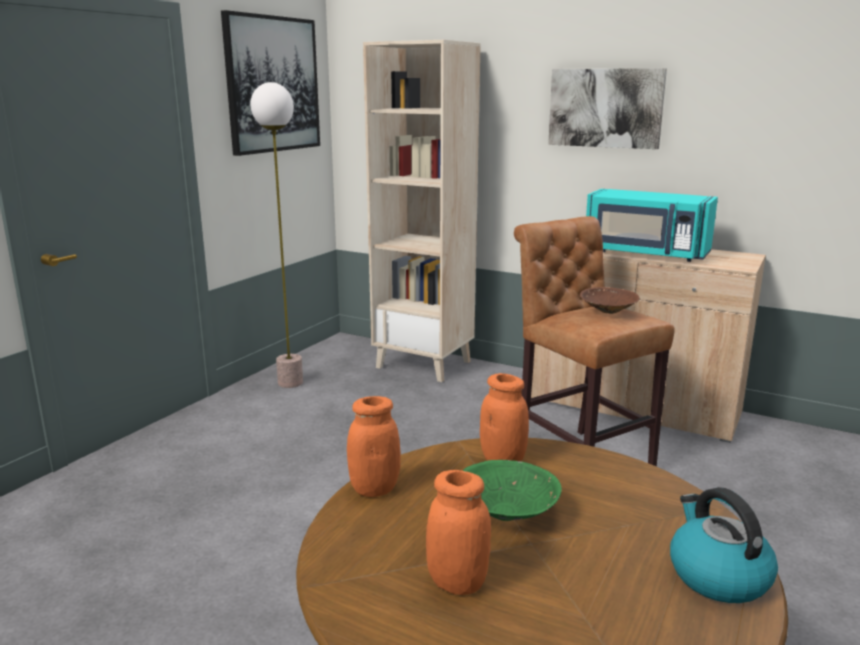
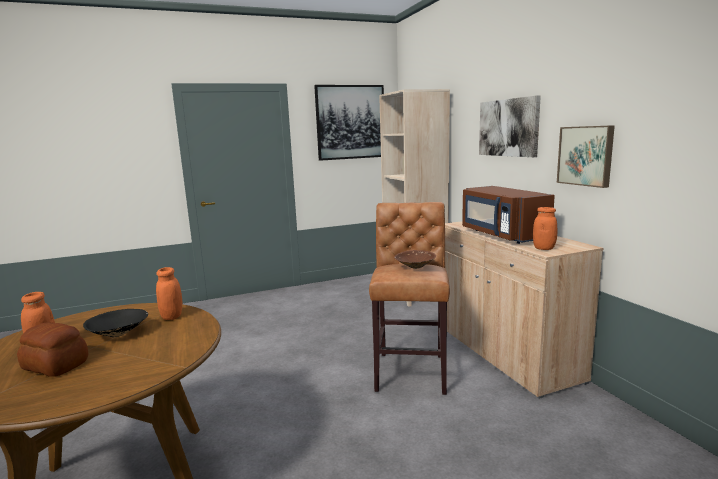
camera: 40 degrees right, 5 degrees down
floor lamp [250,82,303,388] -> none
orange jar [347,396,401,497] -> orange jar moved to [533,207,557,250]
green bowl [462,460,562,521] -> black bowl [83,309,148,337]
turquoise microwave [586,189,718,262] -> brown microwave [462,186,555,244]
kettle [670,487,778,603] -> none
none -> bread [17,322,88,377]
none -> picture [557,125,615,188]

